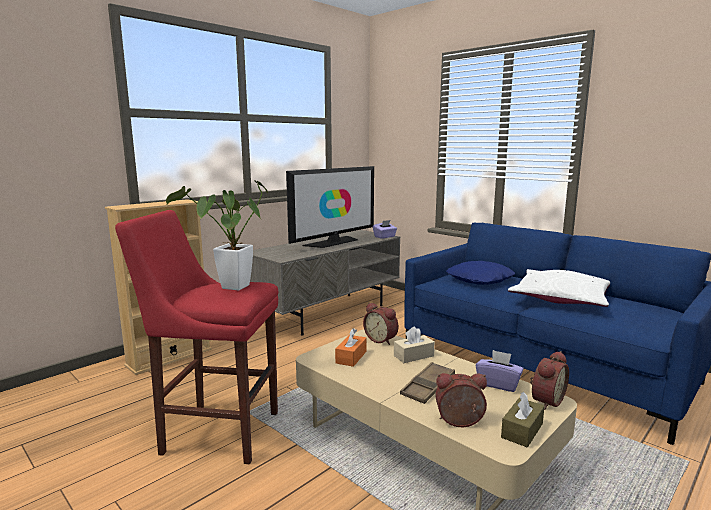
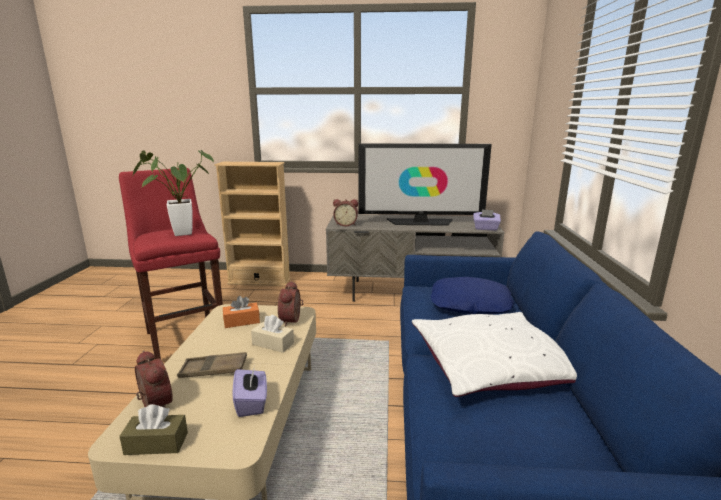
camera: 50 degrees right, 5 degrees up
alarm clock [530,351,569,410] -> alarm clock moved to [333,199,358,226]

